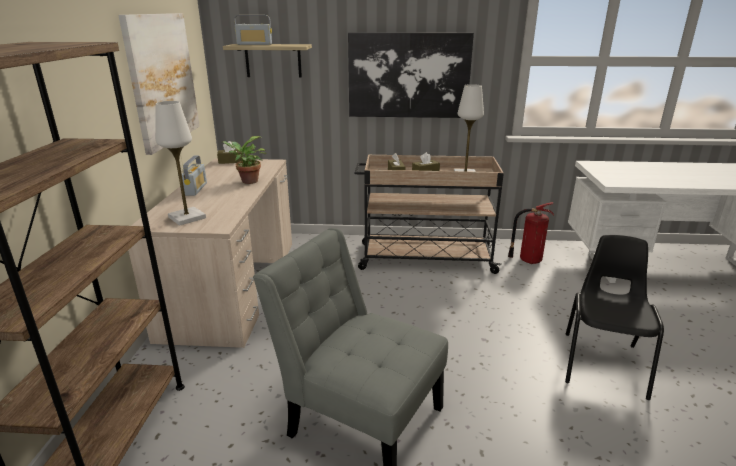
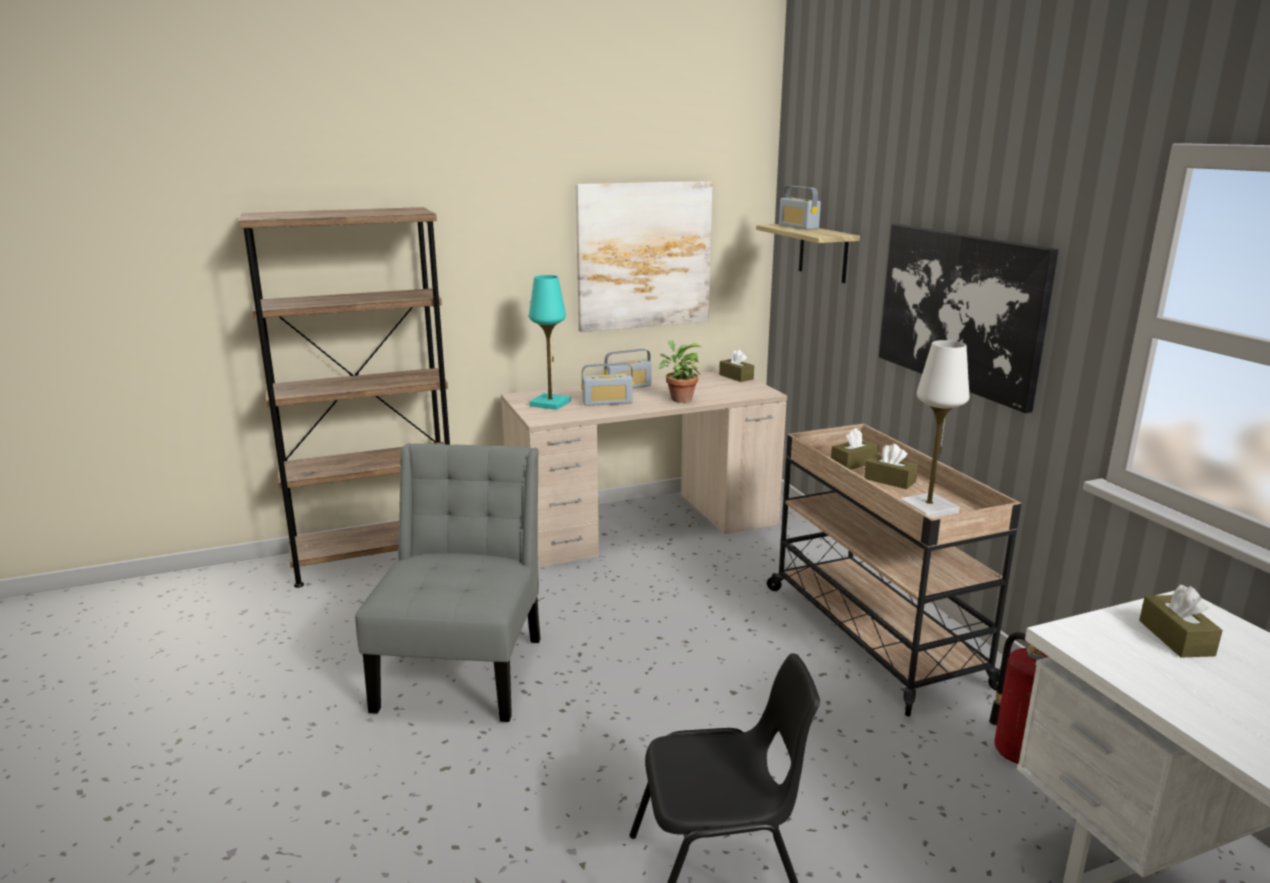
camera: 65 degrees right, 5 degrees down
white table lamp [155,101,206,226] -> turquoise table lamp [529,275,571,410]
none -> radio [581,363,634,406]
none -> brown tissue box [1139,585,1223,658]

